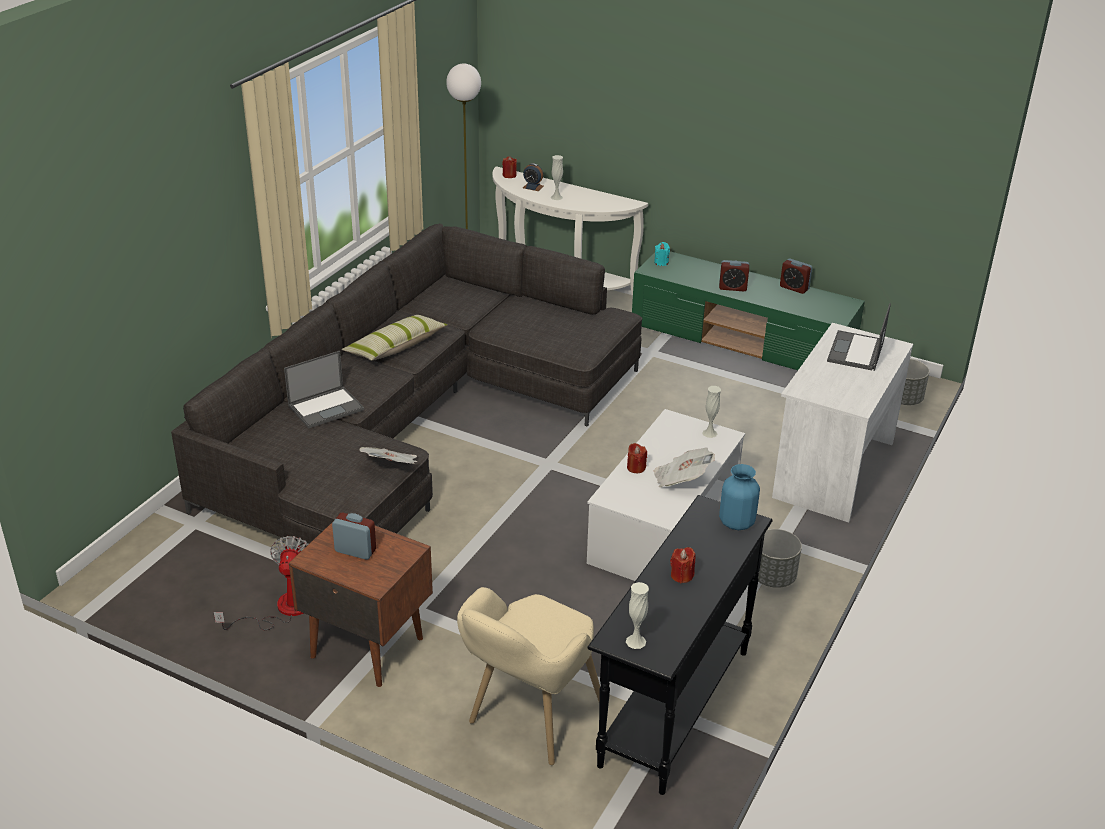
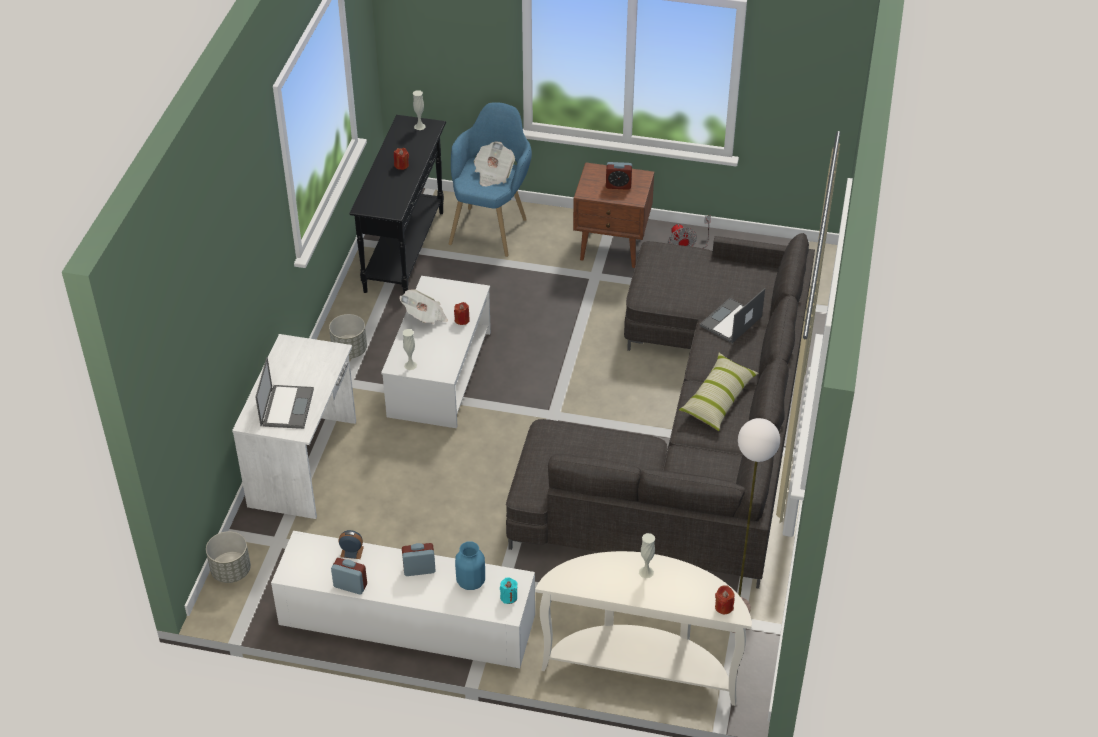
camera: 165 degrees right, 10 degrees up
newspaper [360,447,417,464] -> newspaper moved to [474,141,515,186]
beige armchair [457,587,600,765] -> blue armchair [449,102,532,257]
alarm clock [523,163,543,191] -> alarm clock moved to [339,530,364,559]
green tv stand [632,251,865,370] -> white tv stand [271,531,535,668]
blue vase [719,464,760,530] -> blue vase moved to [455,541,485,590]

